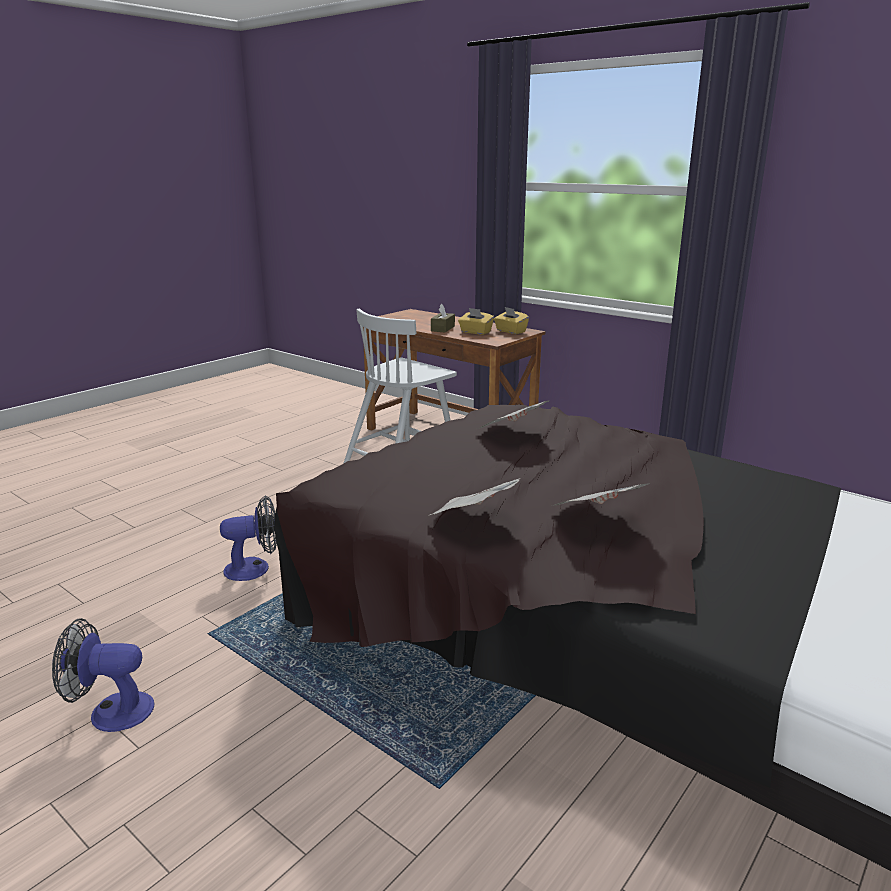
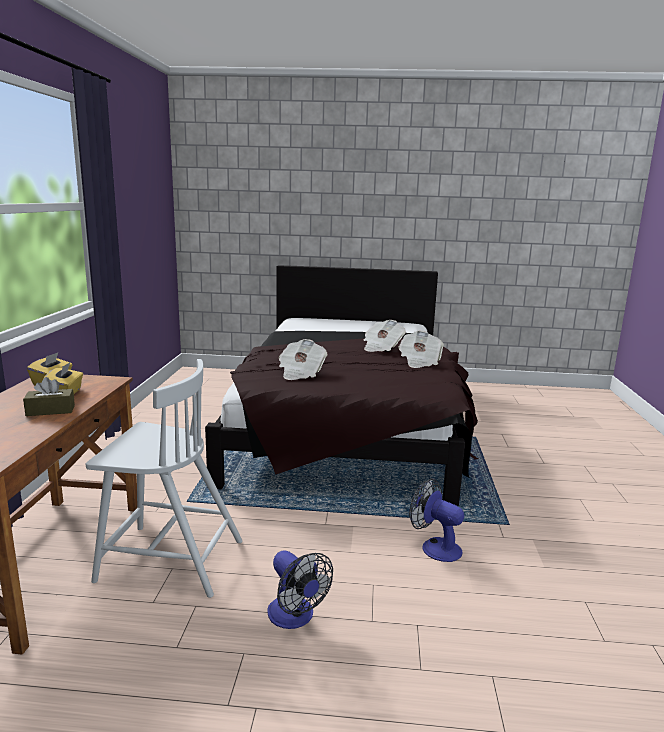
camera: 125 degrees left, 5 degrees down
fan [52,618,154,732] -> fan moved to [267,550,333,629]

